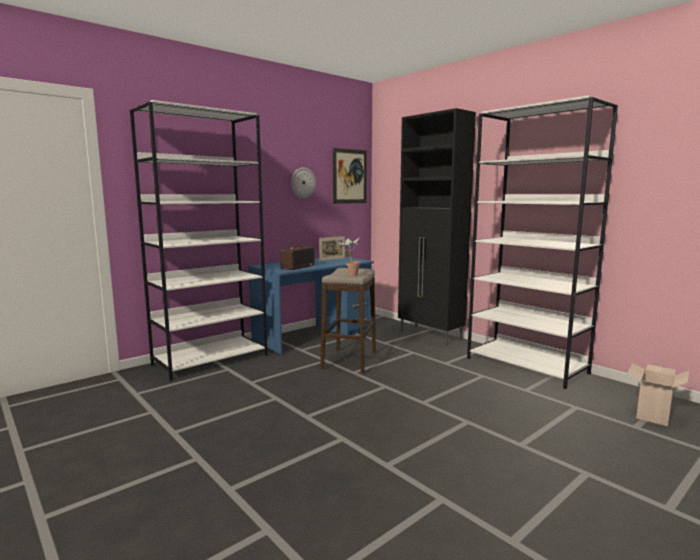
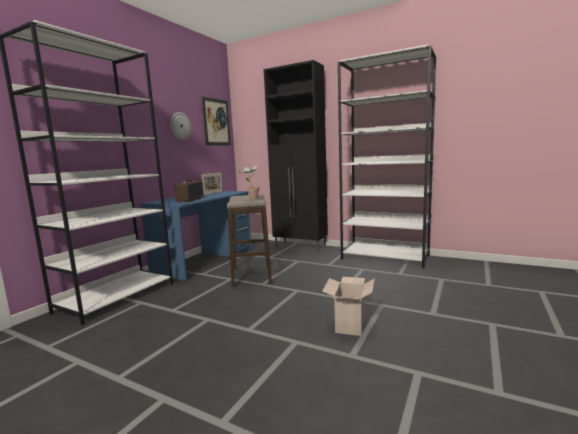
camera: 20 degrees left, 0 degrees up
cardboard box [627,363,690,426] -> cardboard box moved to [322,277,375,336]

